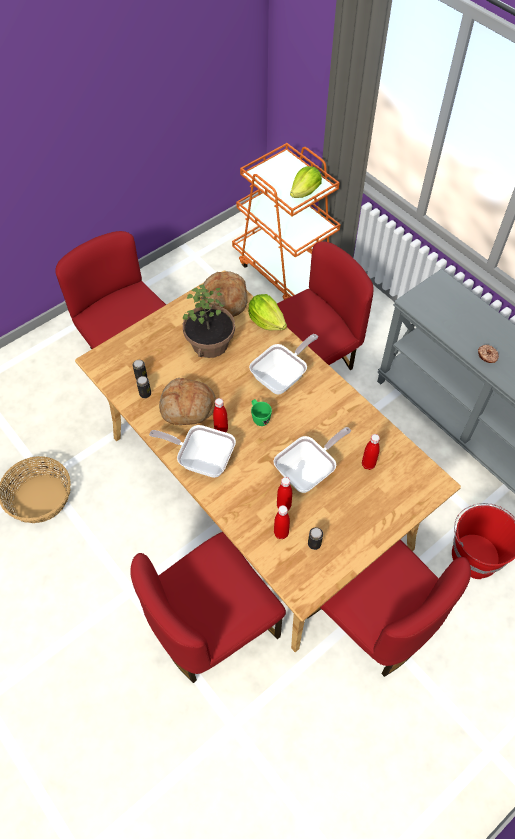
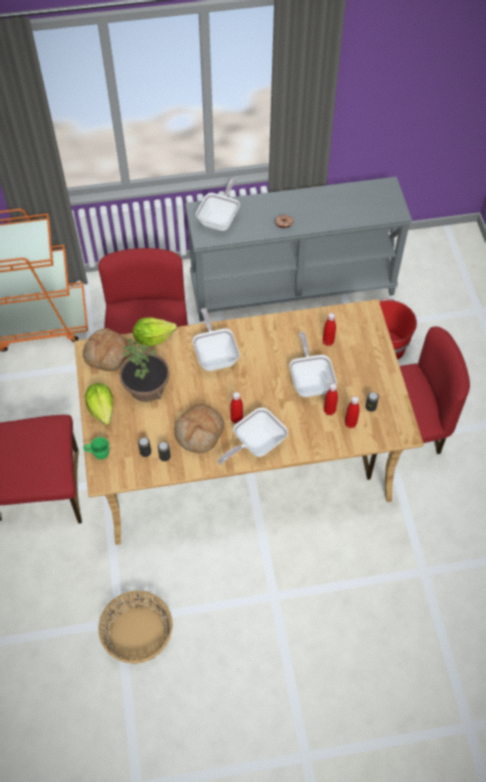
camera: 60 degrees left, 0 degrees up
red chair [130,532,286,683] -> none
green mug [251,399,272,426] -> green mug moved to [83,437,109,460]
lettuce [290,166,322,198] -> lettuce moved to [85,383,114,425]
none -> frying pan [196,178,240,231]

